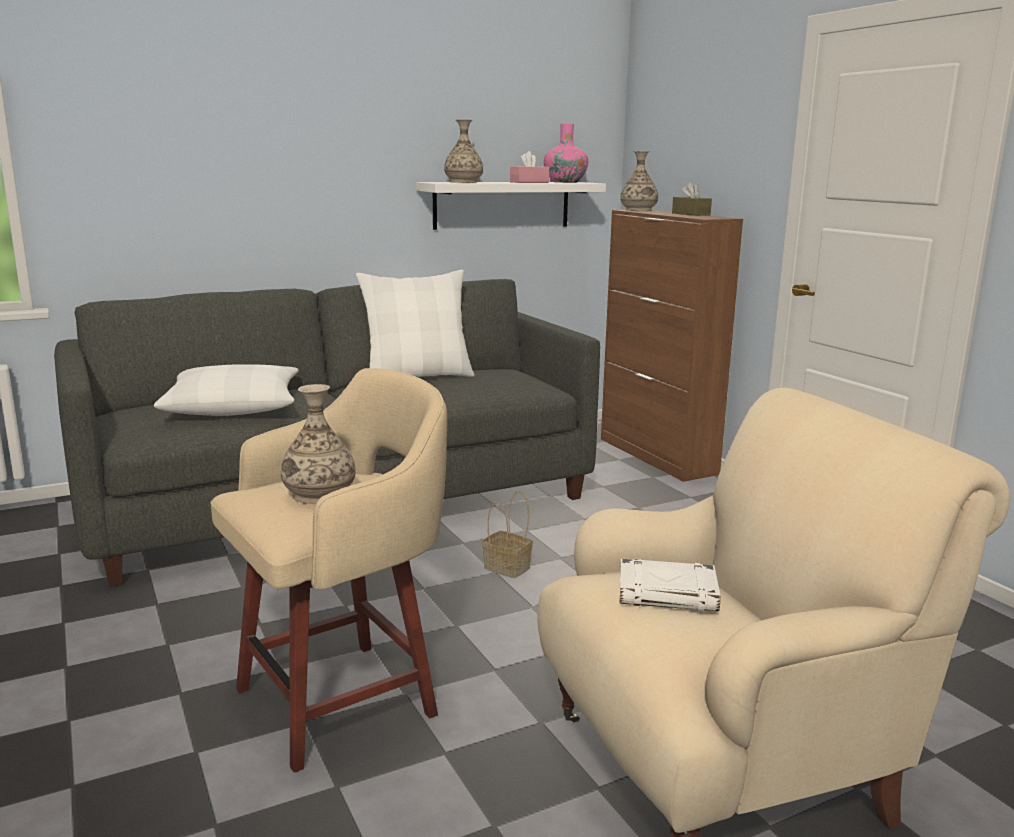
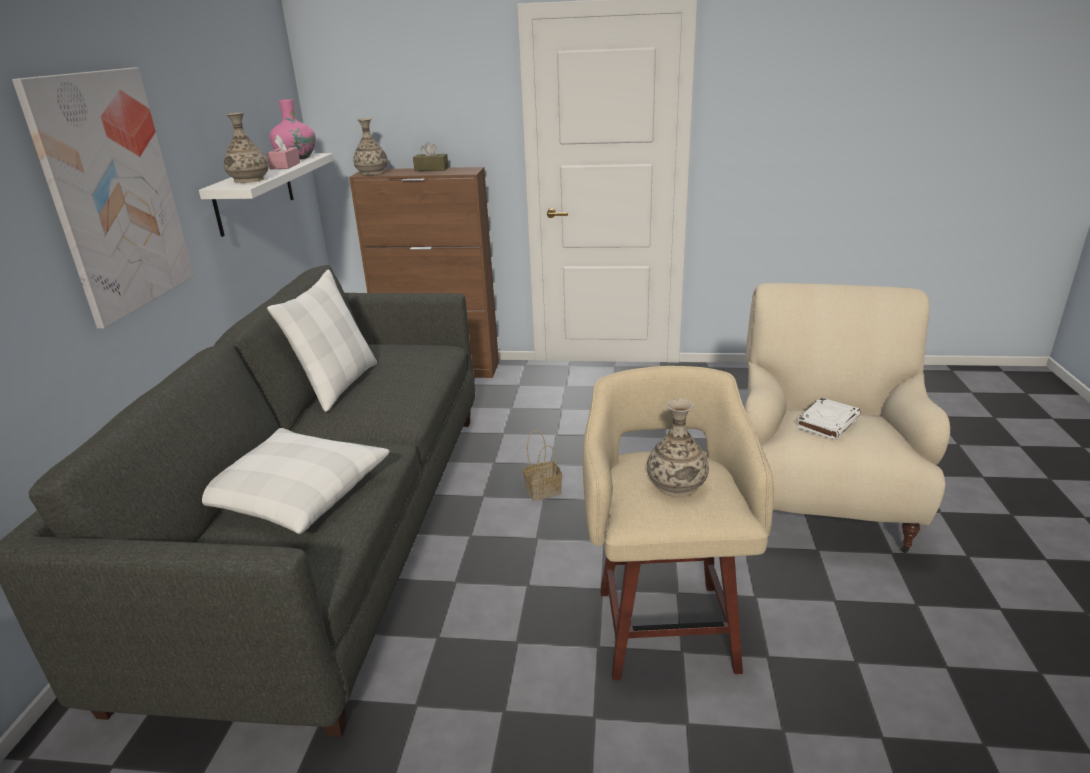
camera: 55 degrees left, 10 degrees up
none -> picture [12,67,194,329]

